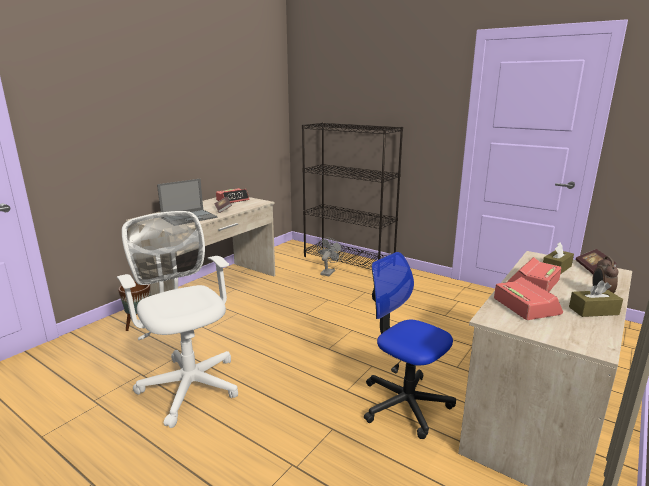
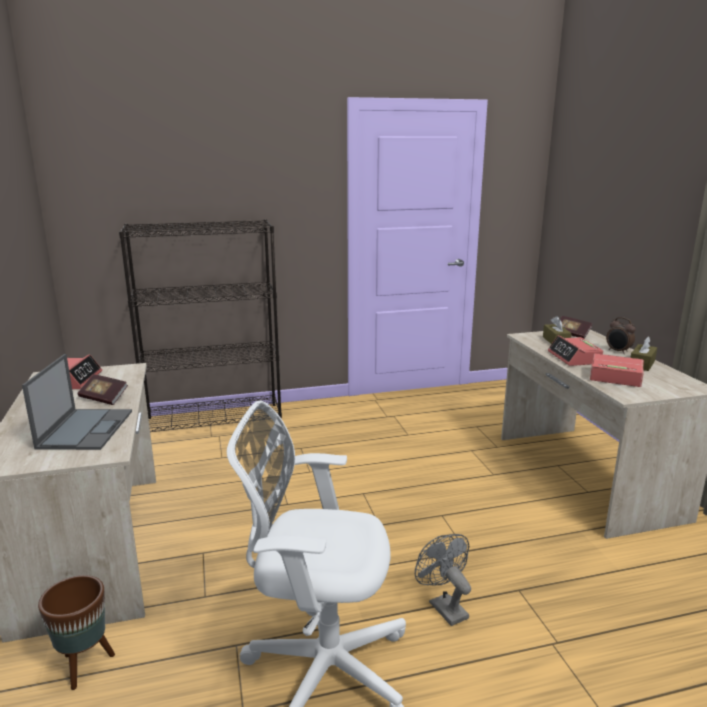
camera: 50 degrees left, 0 degrees up
grey fan [317,238,344,276] -> grey fan moved to [415,534,471,626]
office chair [364,252,456,439] -> none

